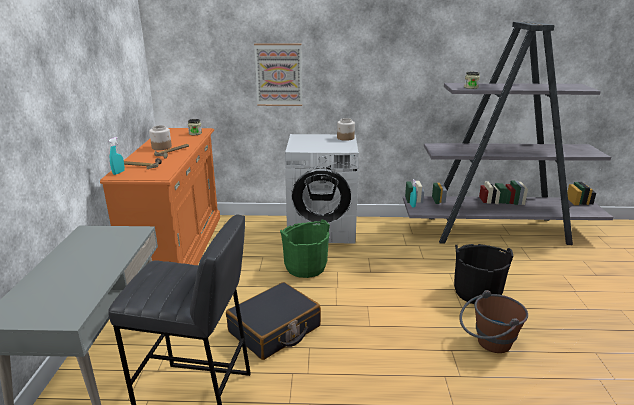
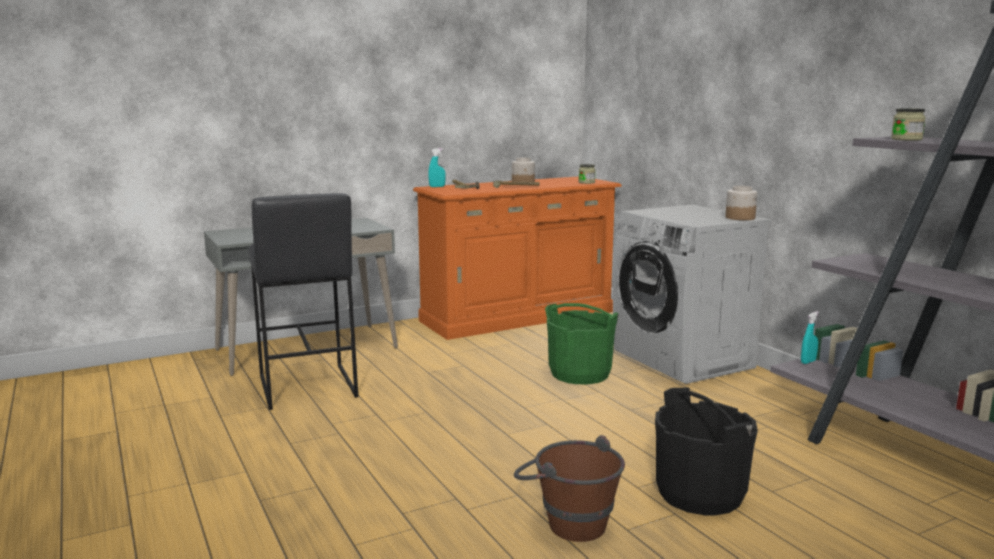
camera: 60 degrees right, 10 degrees down
black suitcase [226,282,321,360] -> none
picture [254,43,302,106] -> none

